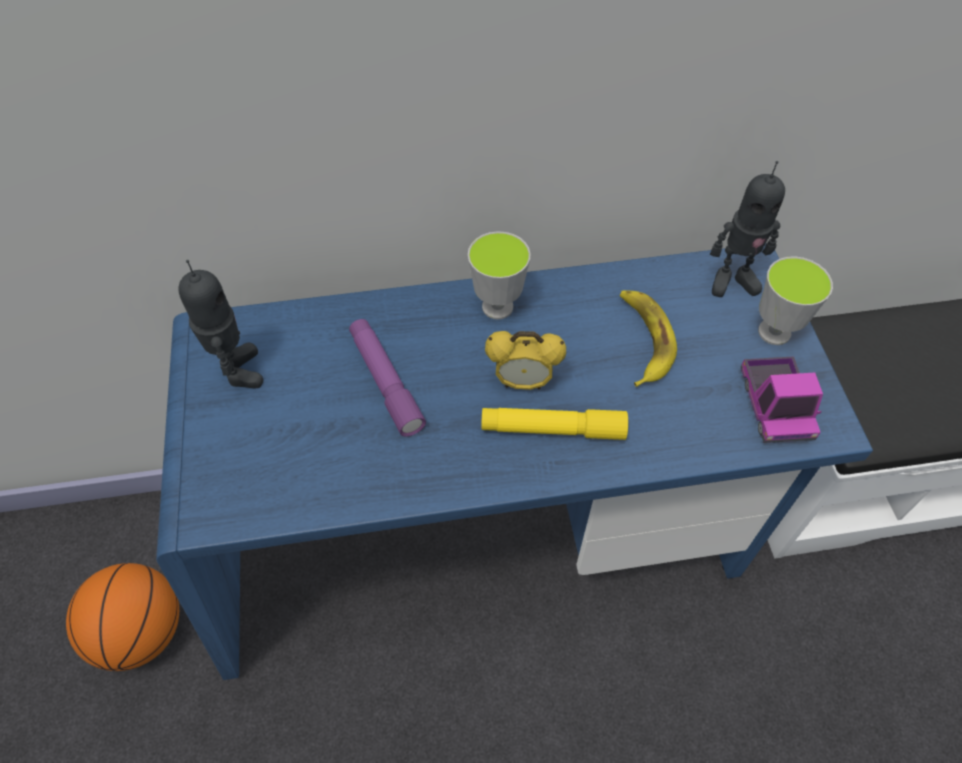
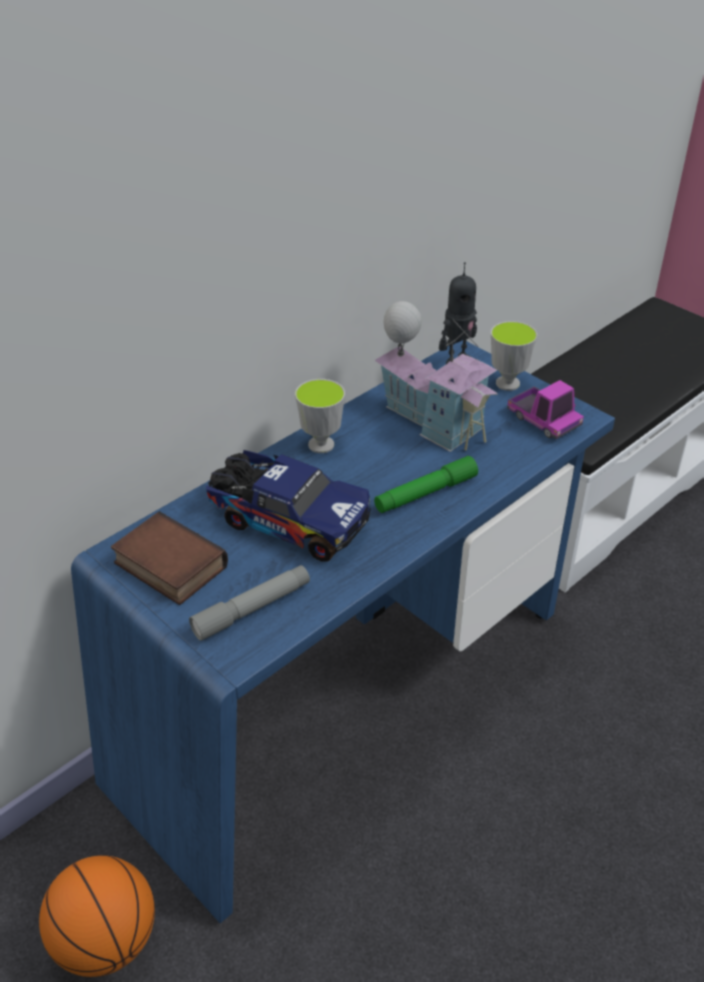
camera: 35 degrees left, 15 degrees down
toy robot [178,260,263,388] -> book [111,511,228,605]
purple flashlight [349,319,426,437] -> toy truck [206,450,370,562]
yellow flashlight [481,408,628,440] -> green flashlight [374,456,478,513]
alarm clock [485,331,566,390] -> none
banana [620,290,677,387] -> toy house [374,301,498,452]
none -> grey flashlight [189,565,310,641]

